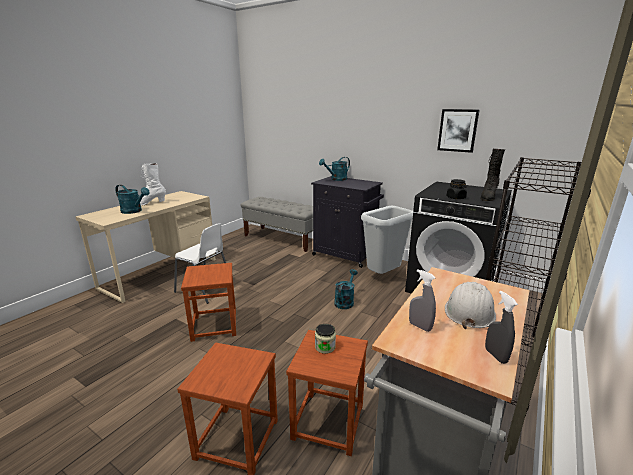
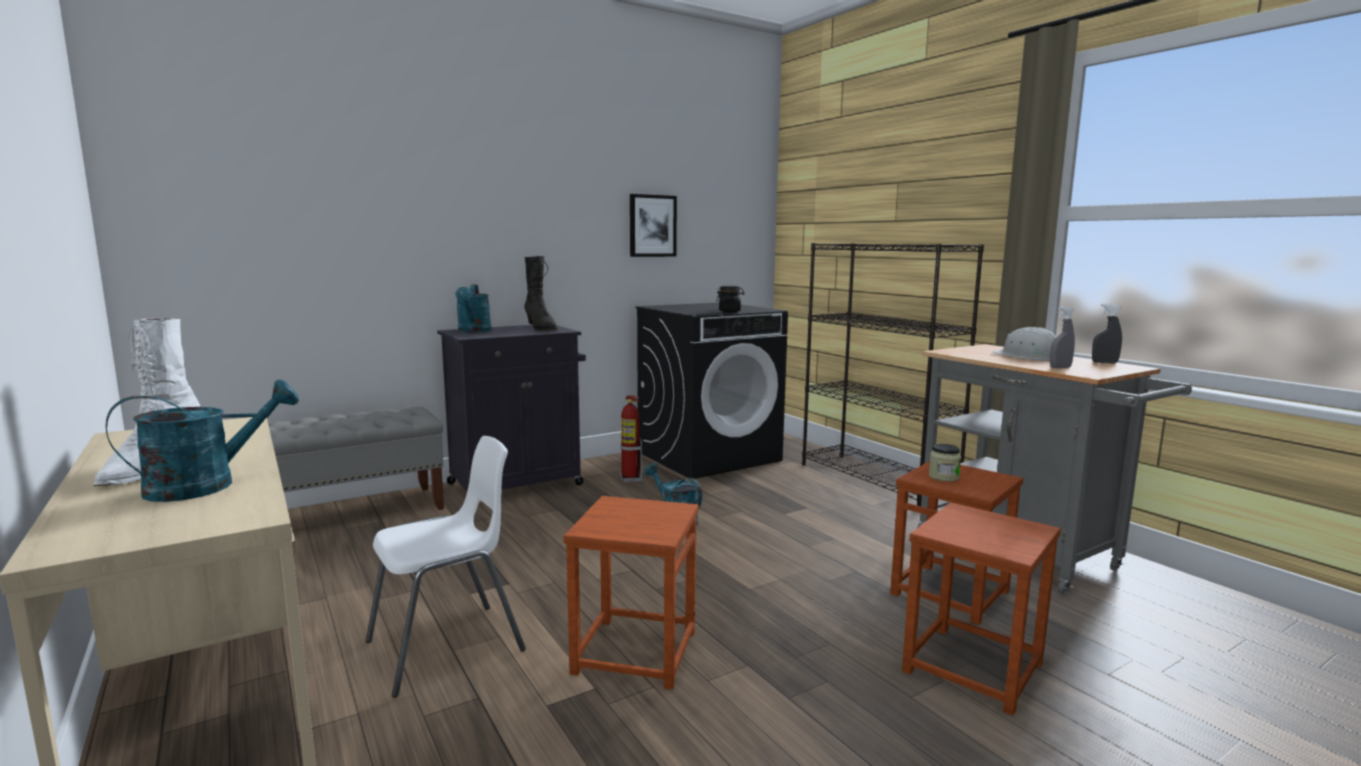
camera: 65 degrees left, 10 degrees down
grey trash can [361,206,413,274] -> fire extinguisher [620,395,642,483]
black boot [480,149,505,201] -> black boot moved to [524,256,557,331]

